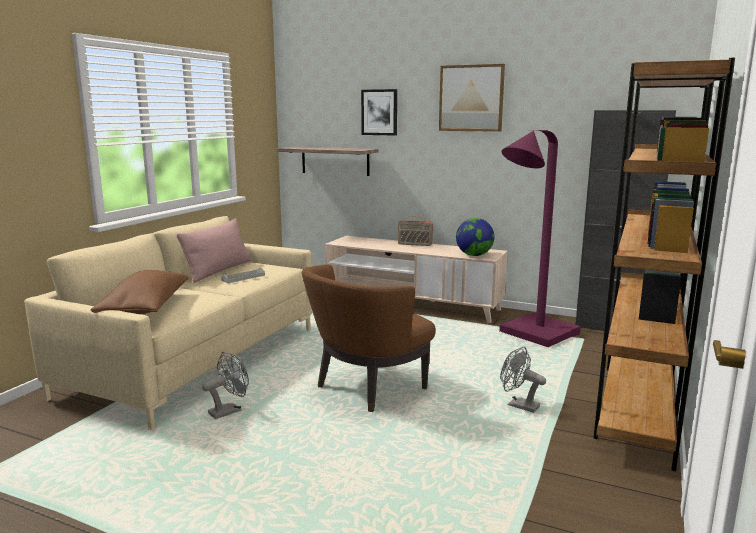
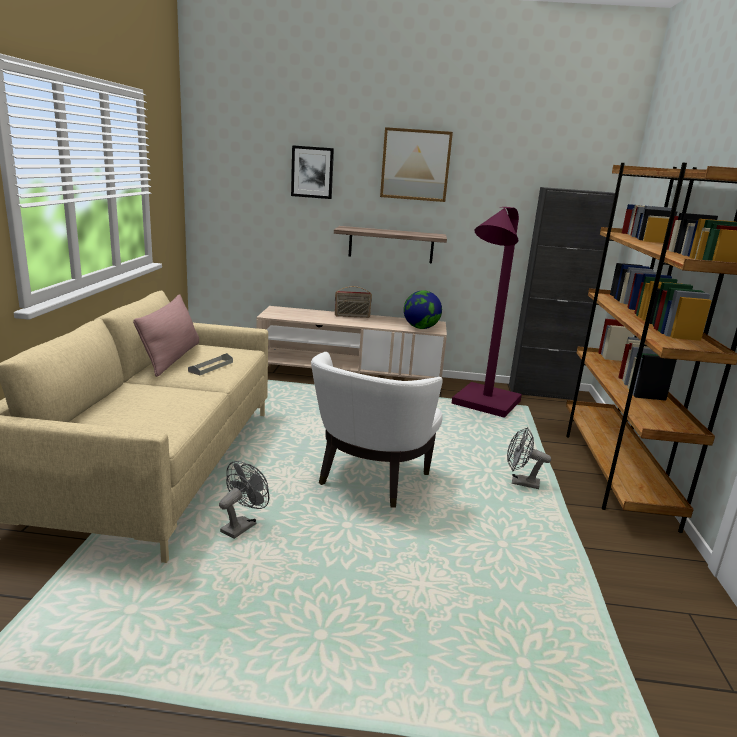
camera: 20 degrees left, 5 degrees up
brown pillow [91,270,188,314] -> none
shelf [277,147,378,176] -> shelf moved to [334,226,447,263]
brown armchair [302,264,436,412] -> white armchair [311,352,443,508]

